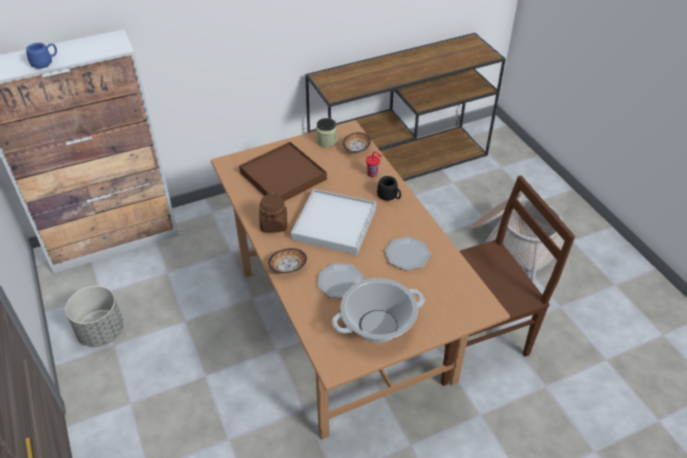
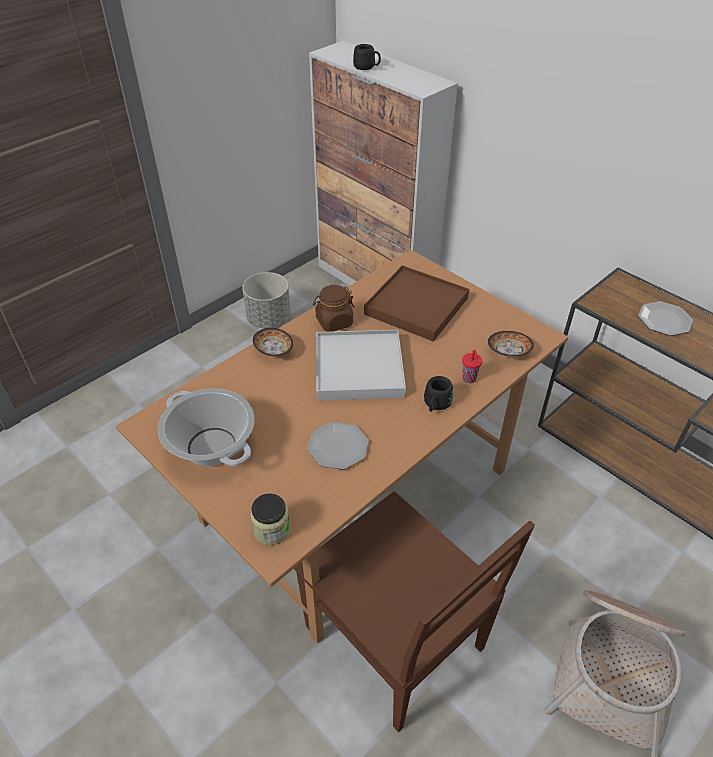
camera: 70 degrees right, 0 degrees up
blue mug [26,43,57,69] -> black mug [353,44,381,70]
jar [316,118,337,147] -> jar moved to [250,493,290,545]
plate [317,263,364,298] -> plate moved to [638,301,693,336]

